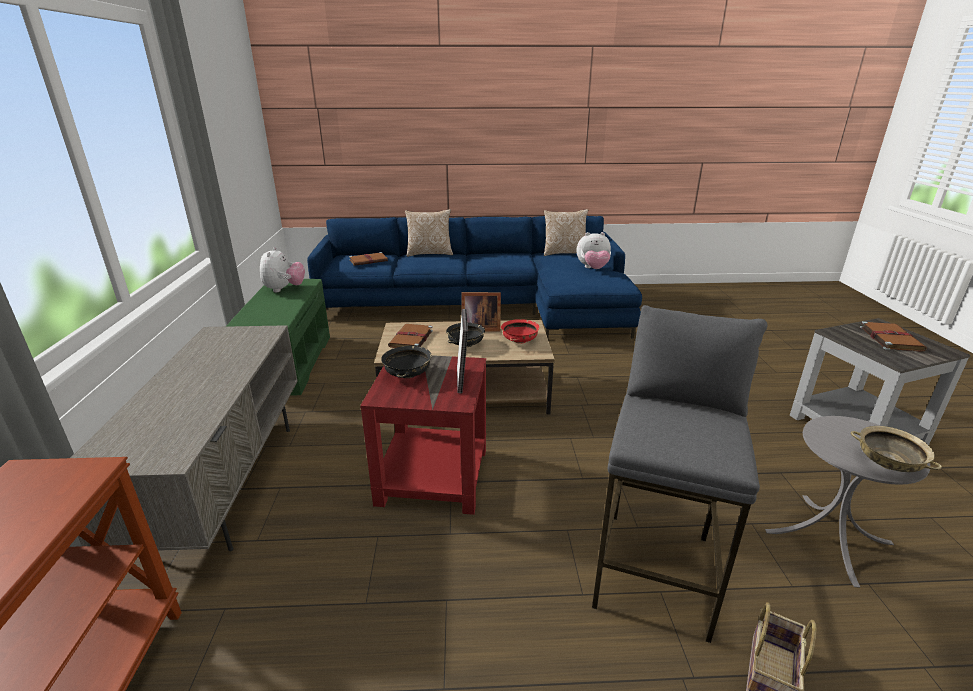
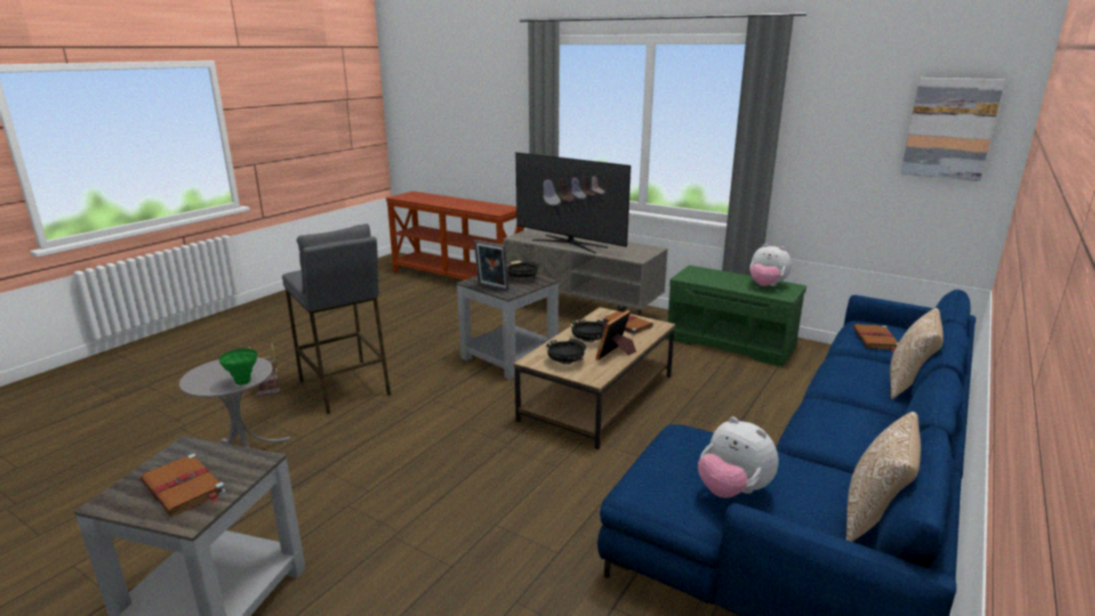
camera: 125 degrees right, 5 degrees down
red side table [360,355,486,515] -> grey side table [457,274,559,380]
red bowl [501,319,540,344] -> black bowl [546,338,586,364]
plush toy [577,232,611,269] -> plush toy turned 75 degrees counterclockwise [698,417,779,498]
beige bowl [851,426,942,472] -> none
none -> green vase [219,349,257,385]
none -> television [516,152,631,254]
none -> picture [901,78,1005,181]

